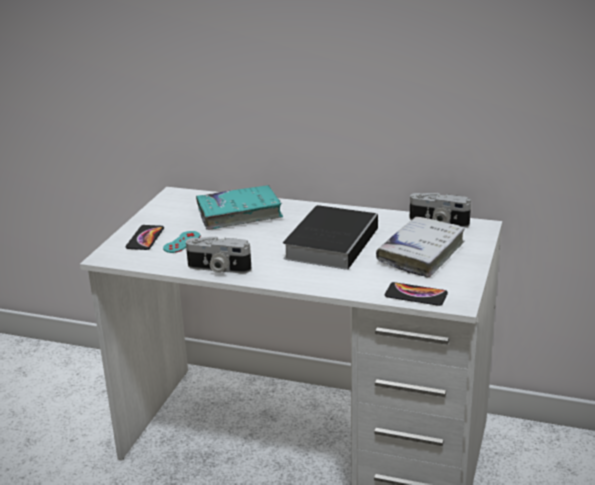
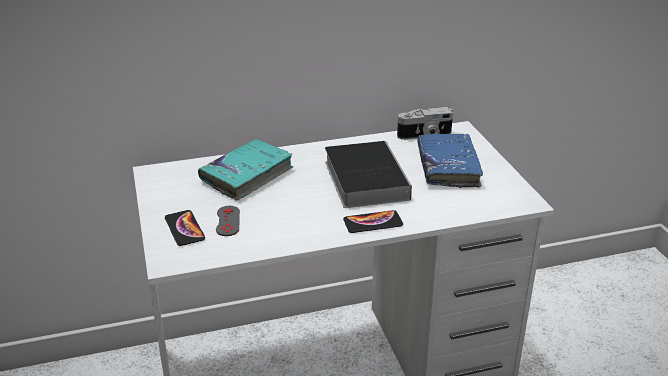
camera: 35 degrees left, 5 degrees up
turquoise game controller [163,231,201,253] -> grey game controller [216,206,240,236]
camera [186,236,252,273] -> none
white book [376,217,465,278] -> blue book [418,134,483,188]
phone [385,282,448,306] -> phone moved to [343,210,403,233]

